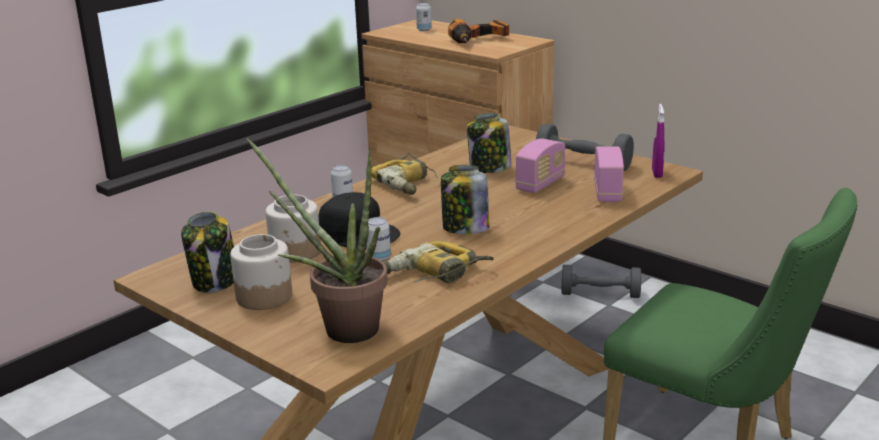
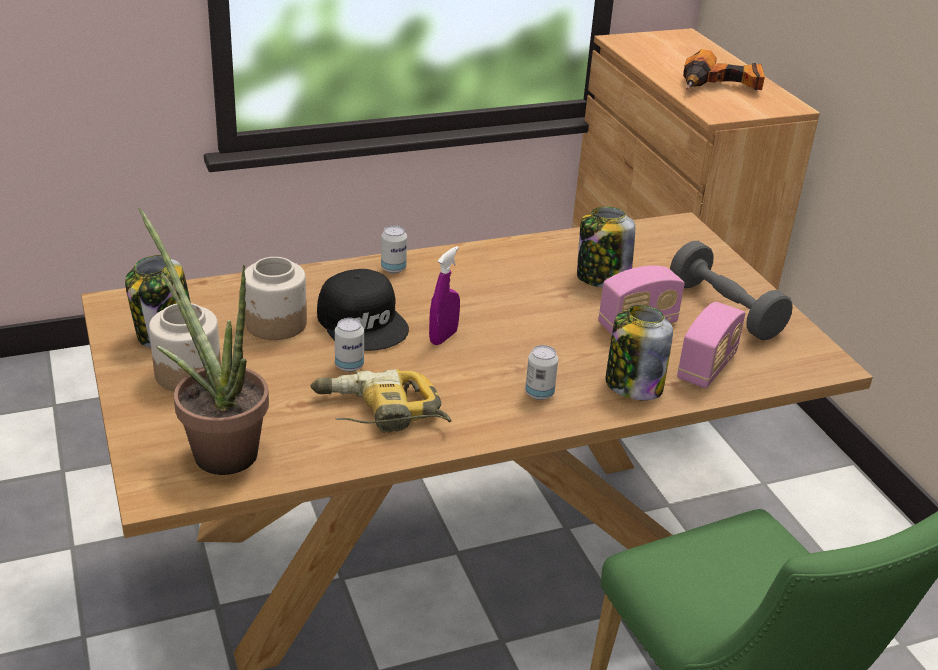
camera: 25 degrees right, 10 degrees up
power drill [371,153,438,195] -> none
can [416,3,432,31] -> can moved to [525,345,558,400]
jar [441,165,489,234] -> jar moved to [605,305,673,401]
grey dumbbell [562,265,641,298] -> none
purple spray bottle [652,104,665,178] -> purple spray bottle moved to [429,246,460,345]

